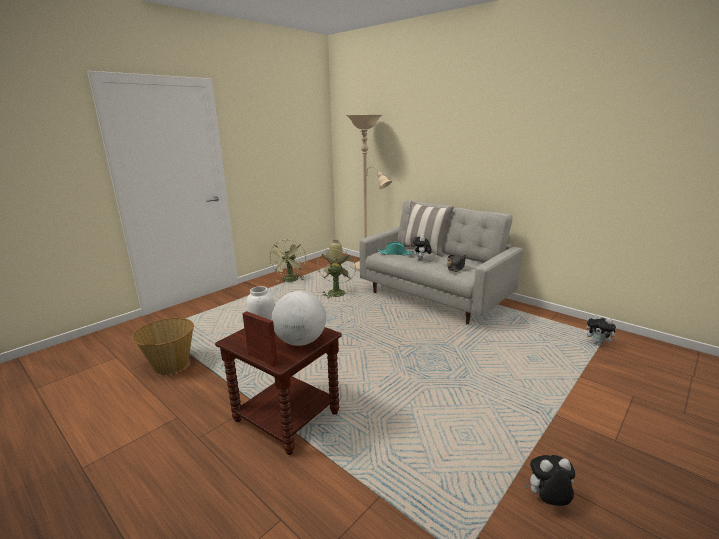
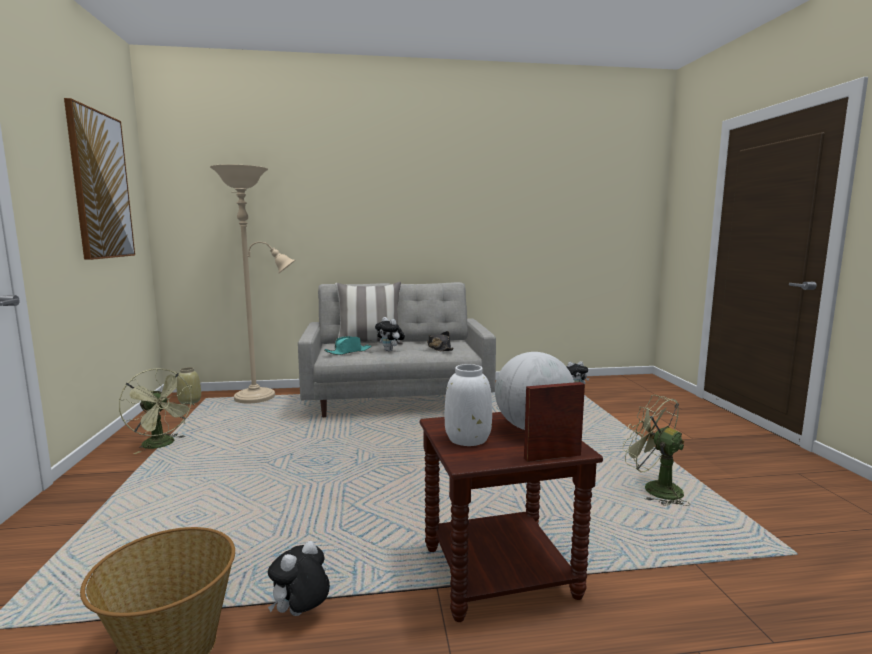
camera: 50 degrees left, 10 degrees down
green fan [317,250,356,298] -> green fan moved to [622,395,690,506]
plush toy [525,455,575,506] -> plush toy moved to [268,541,330,616]
none -> picture [64,98,135,260]

